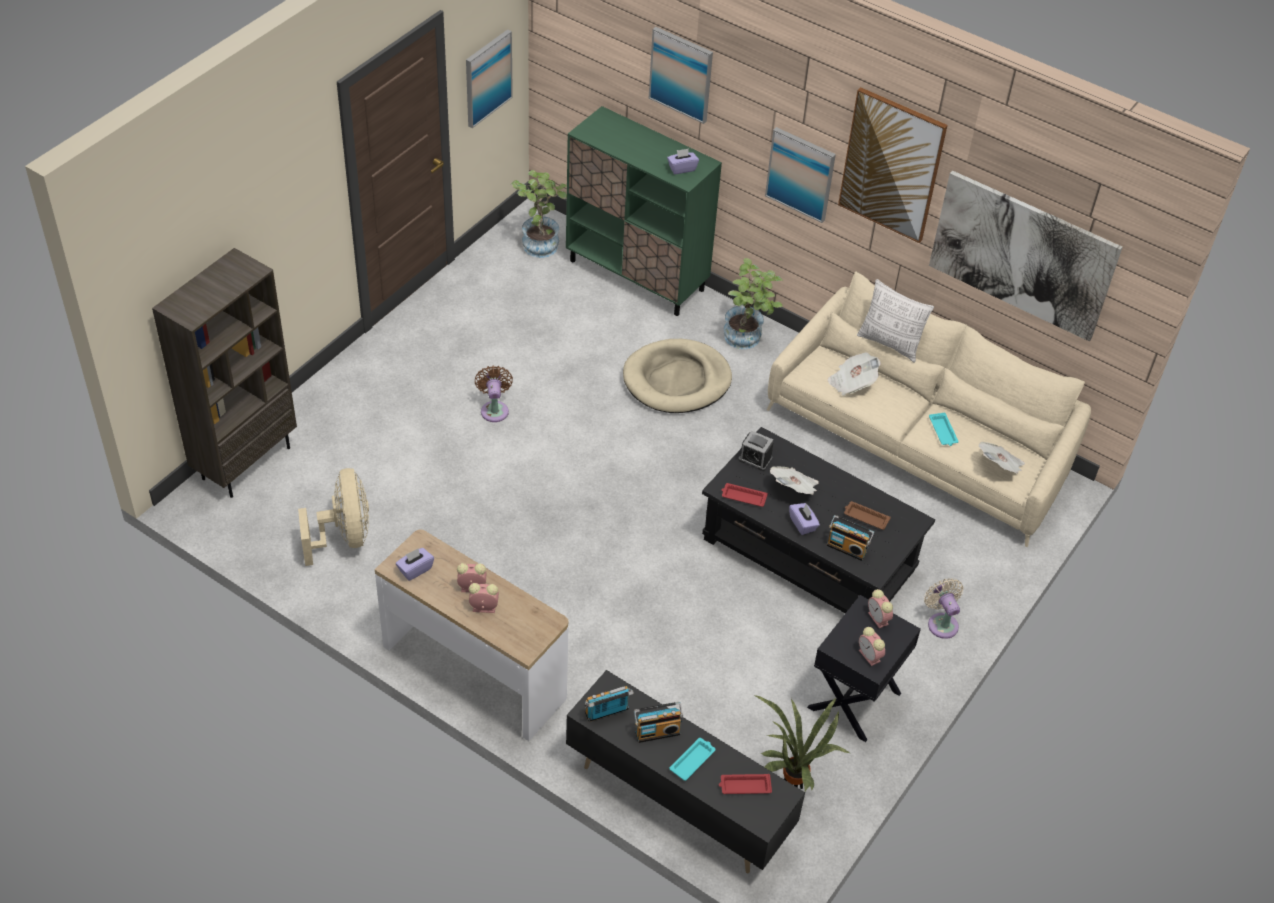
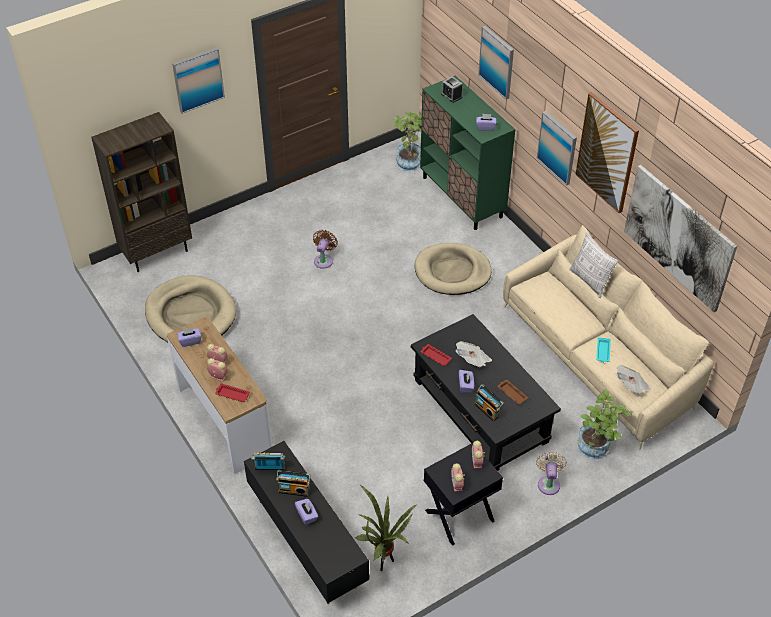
camera: 25 degrees right, 0 degrees up
beige fan [298,468,369,566] -> beige dog bed [145,275,236,342]
picture [466,29,513,128] -> picture moved to [172,47,225,114]
turquoise tray [669,738,715,781] -> purple tissue box [295,499,318,525]
red tray [719,774,772,794] -> red tray moved to [215,384,250,402]
potted plant [724,258,784,349] -> potted plant moved to [578,389,632,459]
alarm clock [738,431,774,471] -> alarm clock moved to [441,76,463,103]
newspaper [828,352,881,396] -> none

